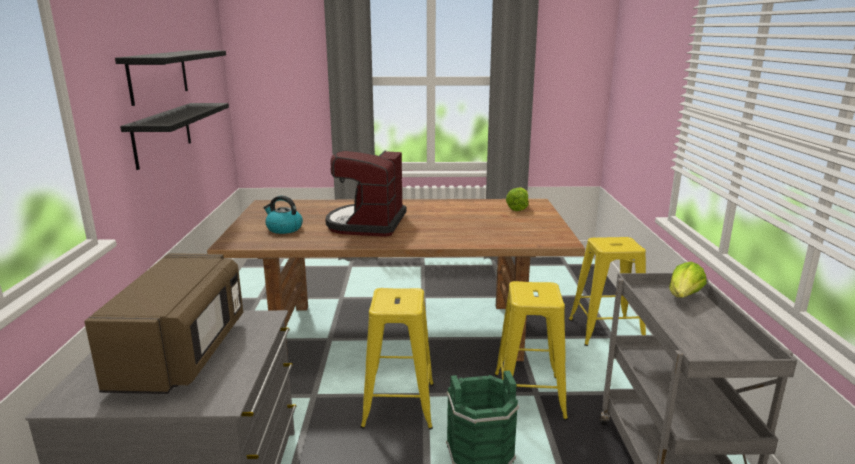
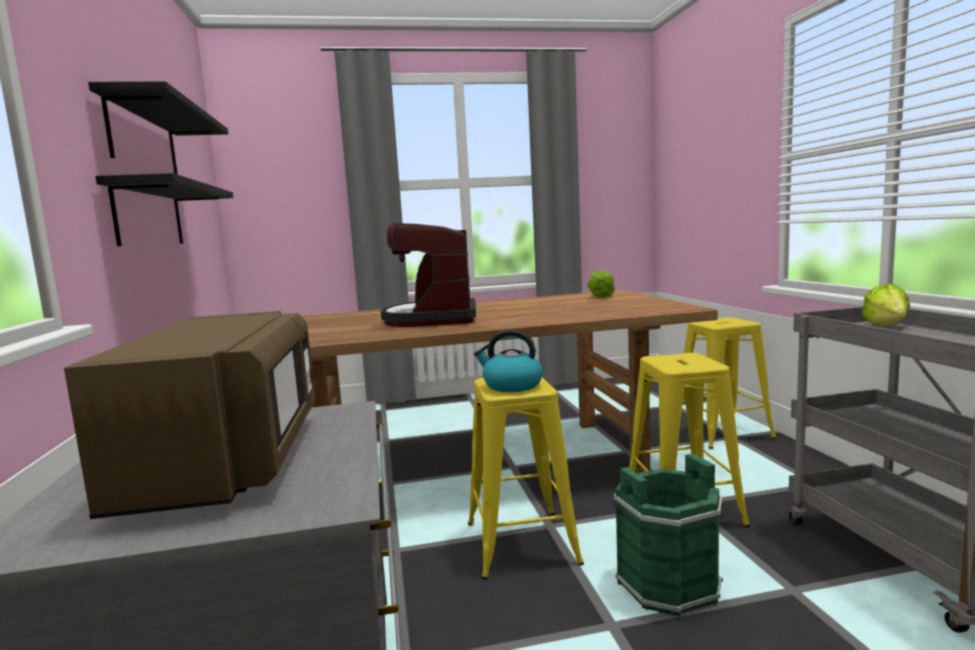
camera: 10 degrees left, 10 degrees down
kettle [263,196,303,234] -> kettle moved to [474,330,542,392]

